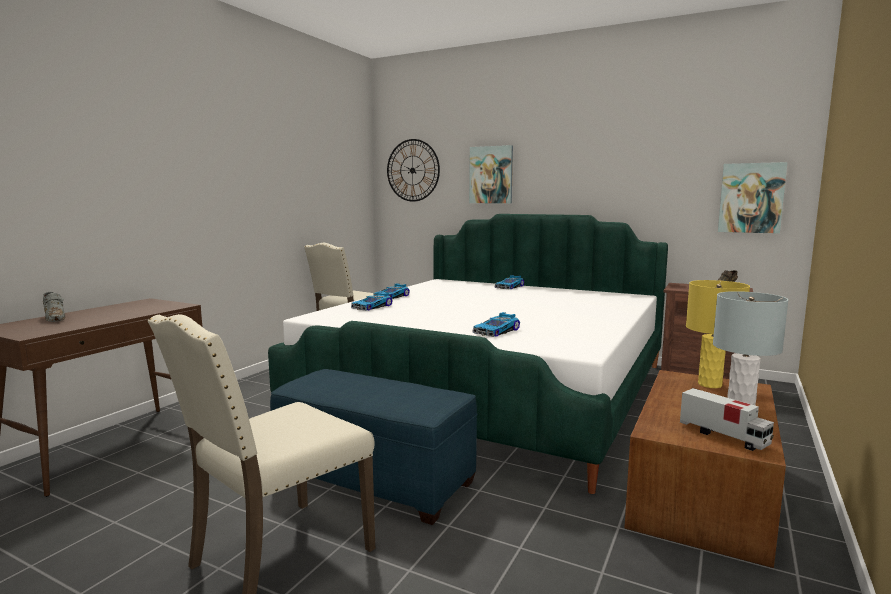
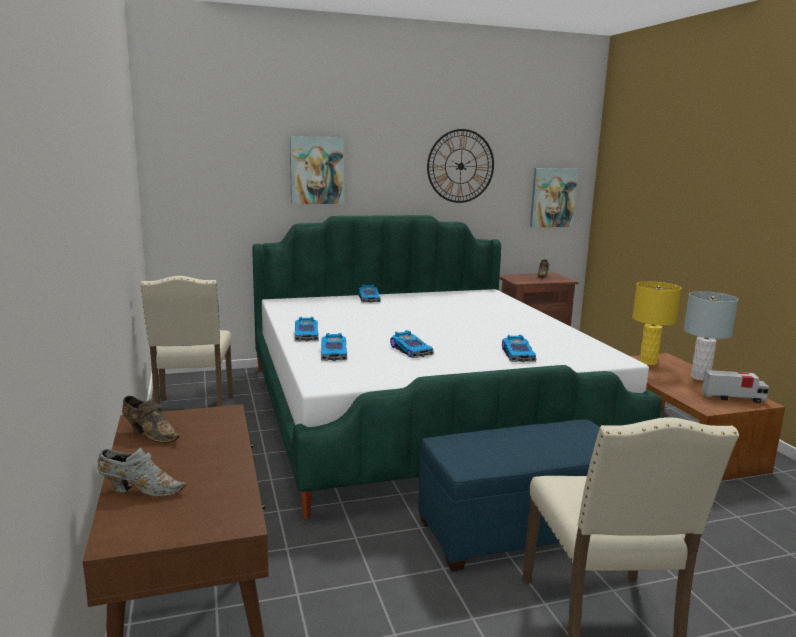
camera: 45 degrees left, 5 degrees up
wall clock [387,139,440,202] -> wall clock moved to [427,129,494,203]
none -> brown shoe [122,396,180,443]
none -> toy car [390,330,434,358]

